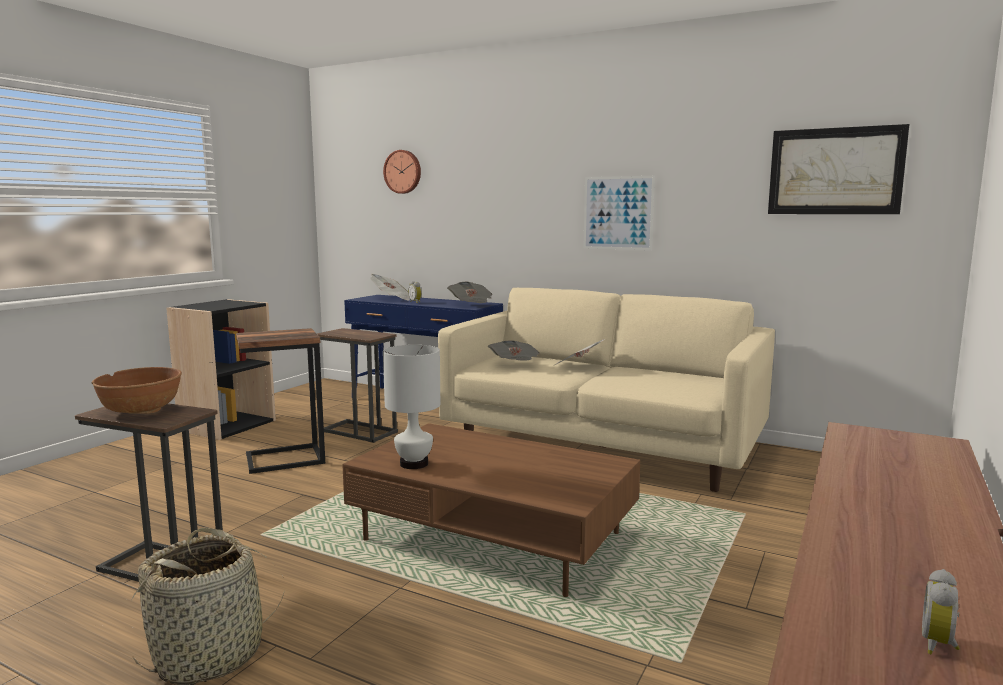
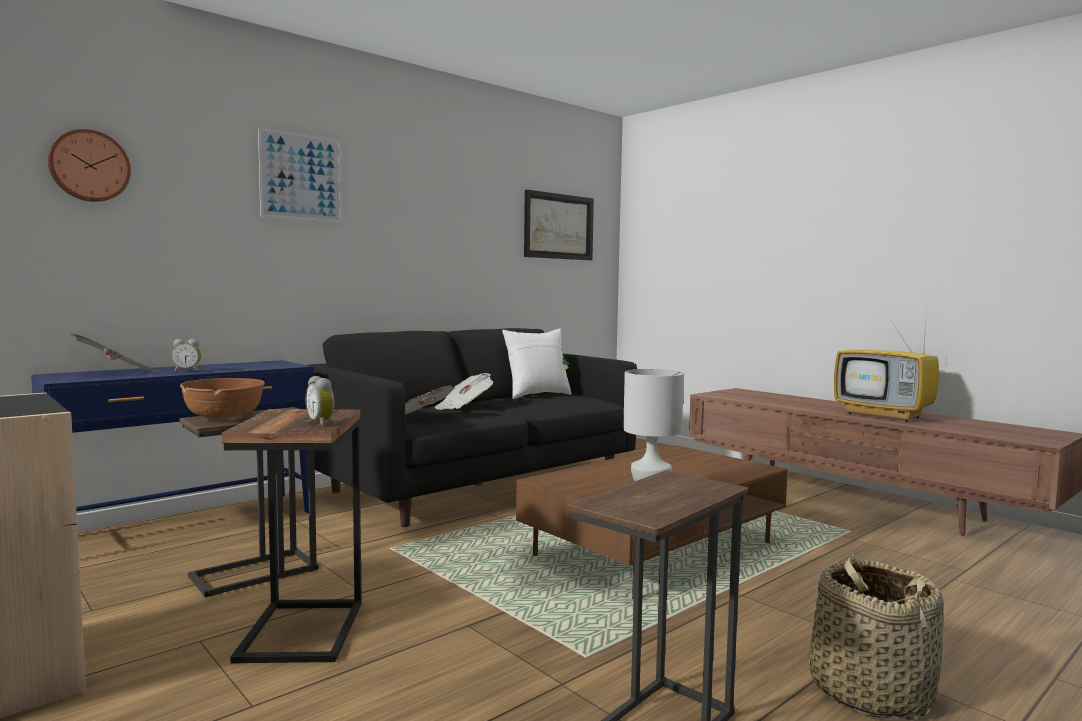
camera: 70 degrees left, 5 degrees down
brown bowl [92,367,182,414] -> brown bowl moved to [180,378,265,421]
beige sofa [438,288,775,492] -> black sofa [307,328,637,527]
newspaper [447,282,492,303] -> none
picture [583,176,655,250] -> picture moved to [258,127,342,223]
alarm clock [922,569,960,655] -> alarm clock moved to [305,376,335,427]
none -> white pillow [502,328,572,399]
none -> television [834,310,939,422]

